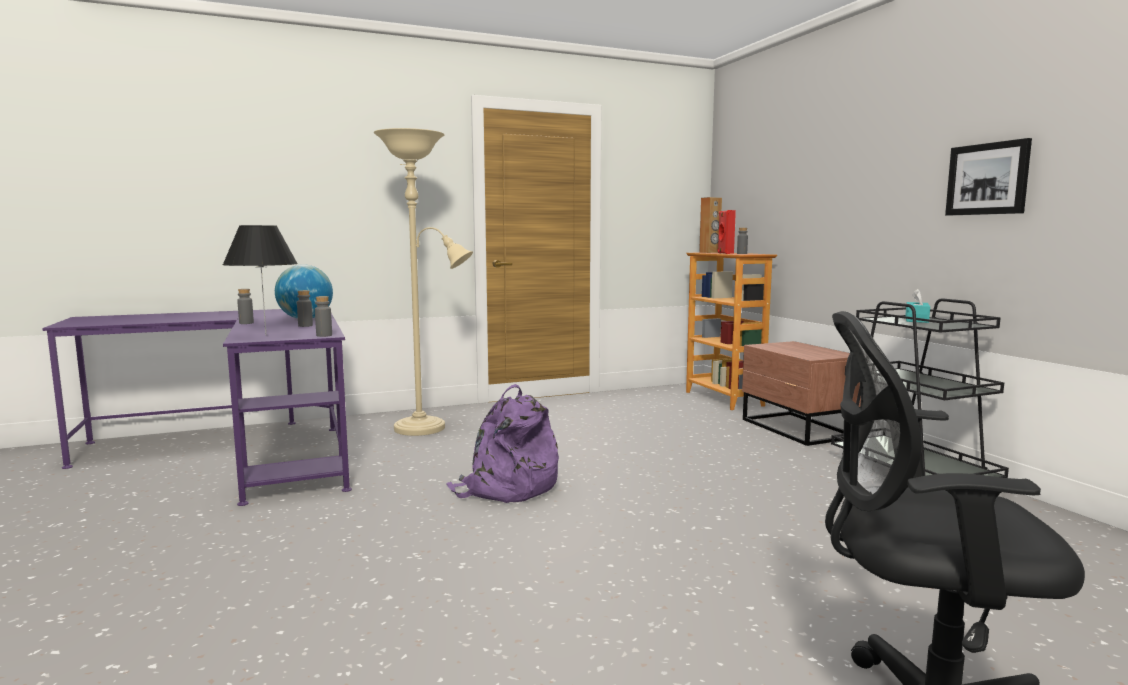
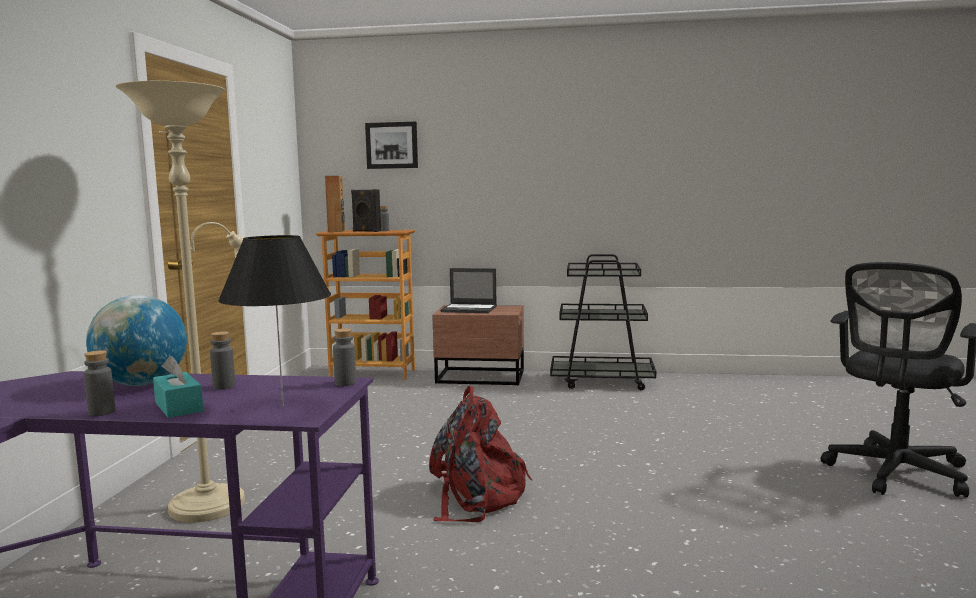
camera: 60 degrees left, 0 degrees up
purple backpack [446,384,559,503] -> red backpack [429,386,532,522]
red speaker [718,210,736,254] -> black speaker [351,189,381,232]
turquoise tissue box [905,288,930,323] -> turquoise tissue box moved to [153,356,204,418]
picture [945,138,1032,215] -> picture moved to [365,122,418,169]
none -> laptop [440,268,497,313]

